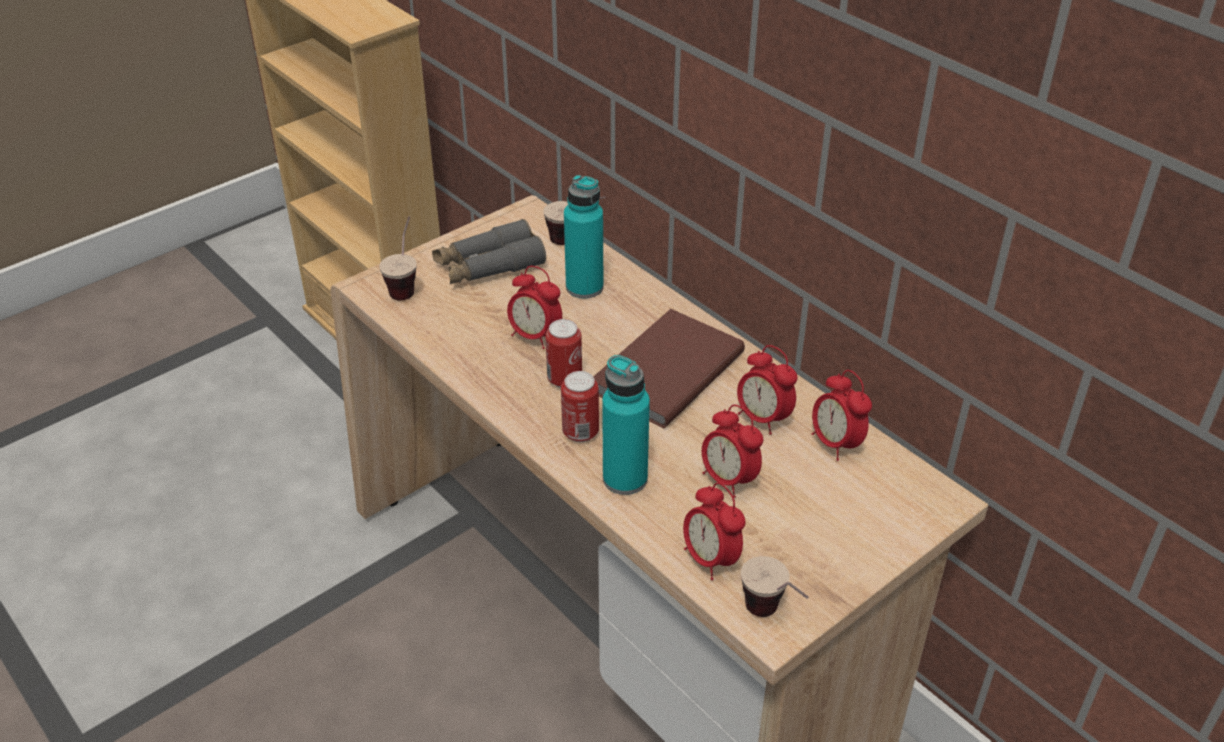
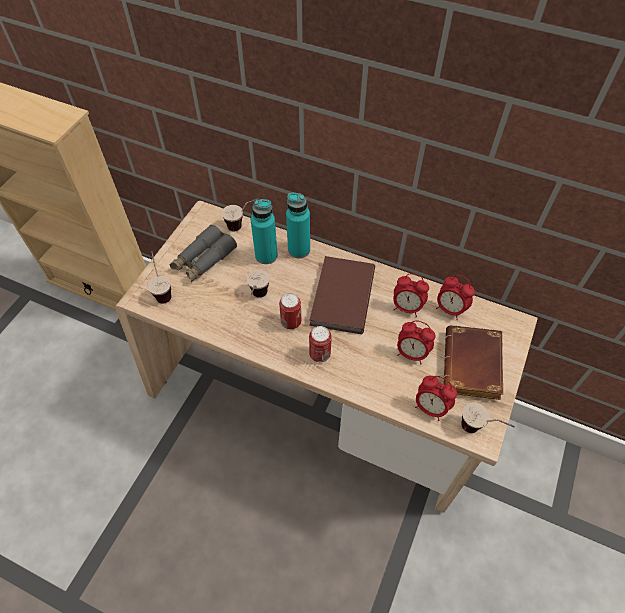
camera: 25 degrees left, 15 degrees up
alarm clock [507,266,562,349] -> cup [247,269,270,298]
turquoise bottle [602,355,650,495] -> turquoise bottle moved to [286,192,310,258]
none -> brown book [443,325,503,400]

